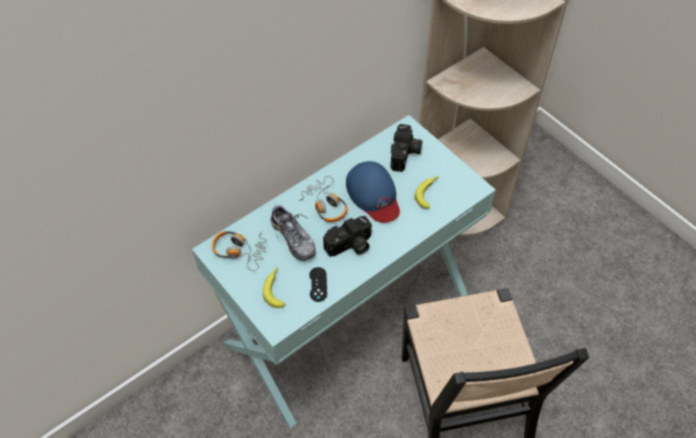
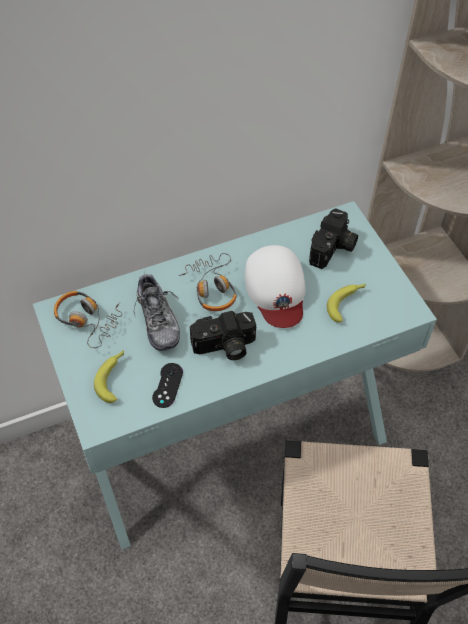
camera: 15 degrees right, 0 degrees up
blue cap [346,161,400,223] -> white cap [245,245,306,328]

